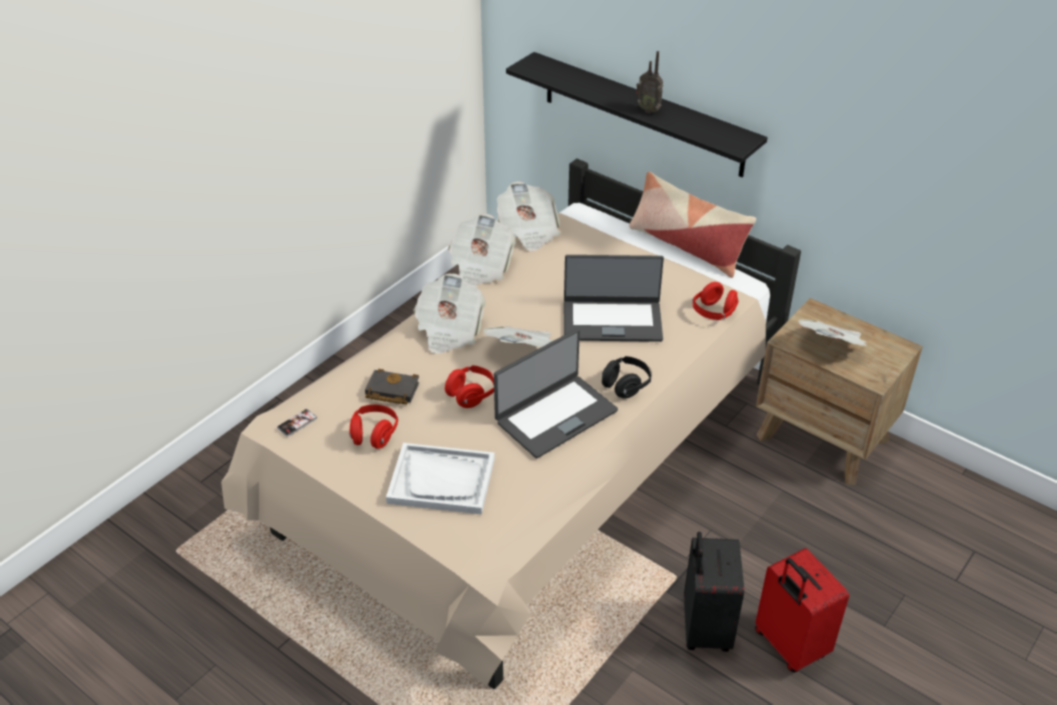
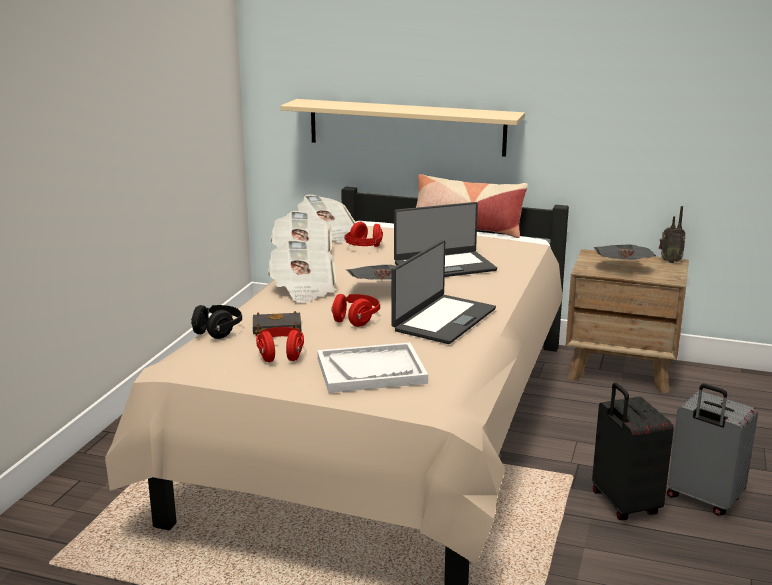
camera: 20 degrees left, 20 degrees down
phone [277,409,317,437] -> none
black shelf [506,52,768,177] -> beige shelf [280,99,525,157]
black headphones [602,356,652,399] -> black headphones moved to [191,305,242,339]
radio [636,51,663,113] -> radio moved to [659,206,686,263]
red headphones [692,282,739,320] -> red headphones moved to [345,222,383,247]
red suitcase [755,548,849,673] -> grey suitcase [667,384,758,515]

